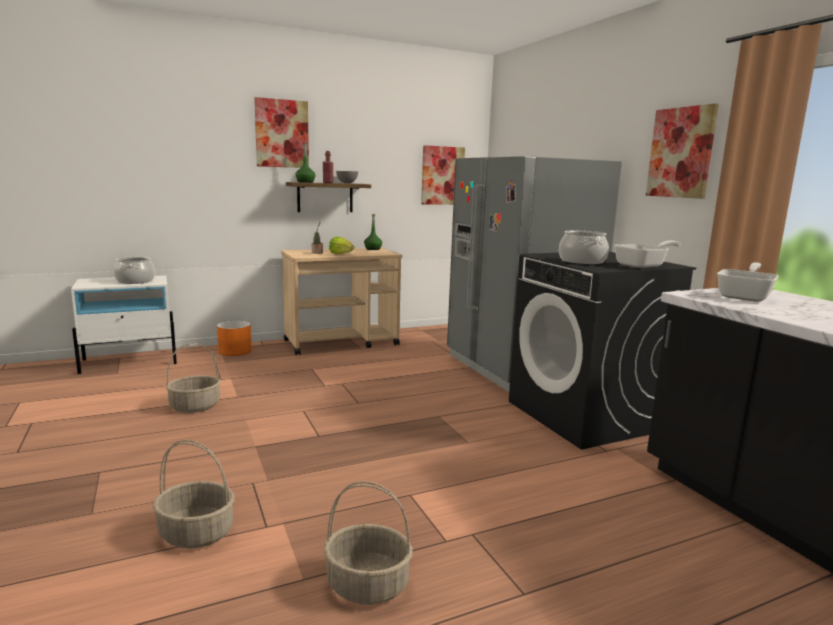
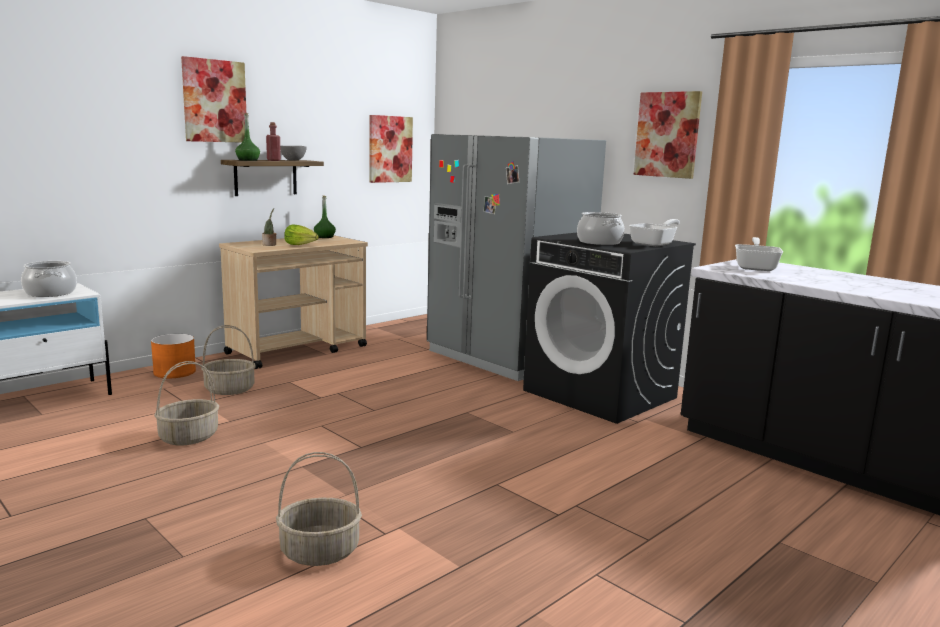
camera: 20 degrees left, 0 degrees up
basket [323,481,413,605] -> basket moved to [201,325,256,395]

